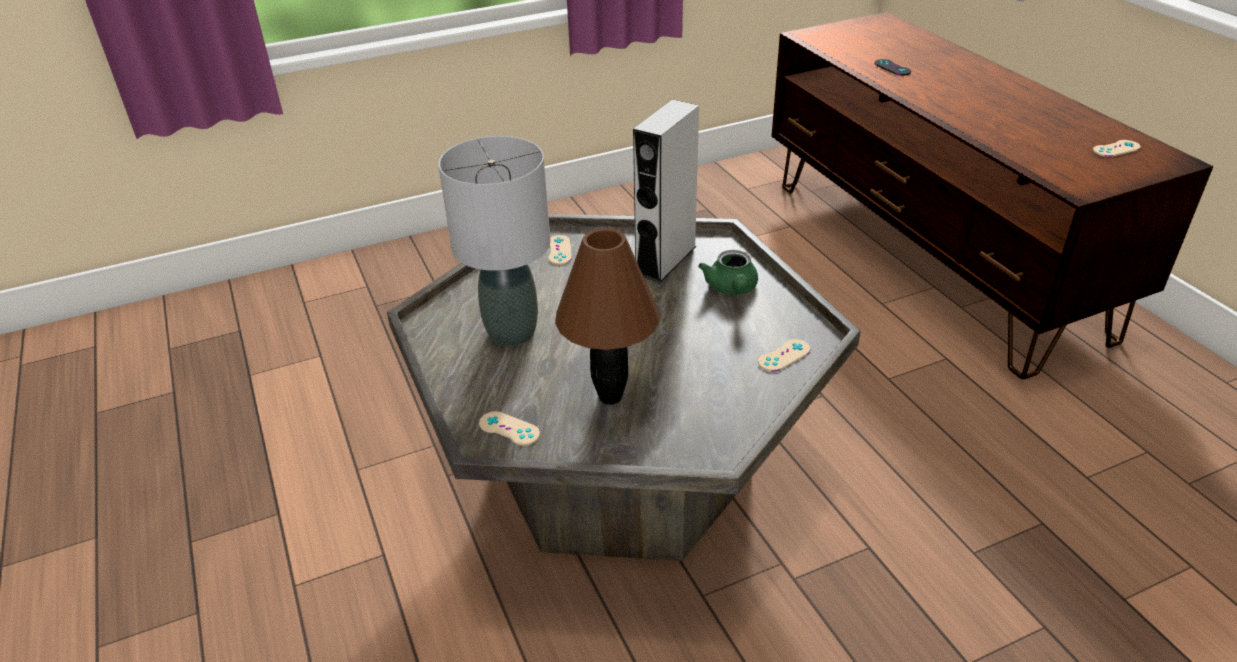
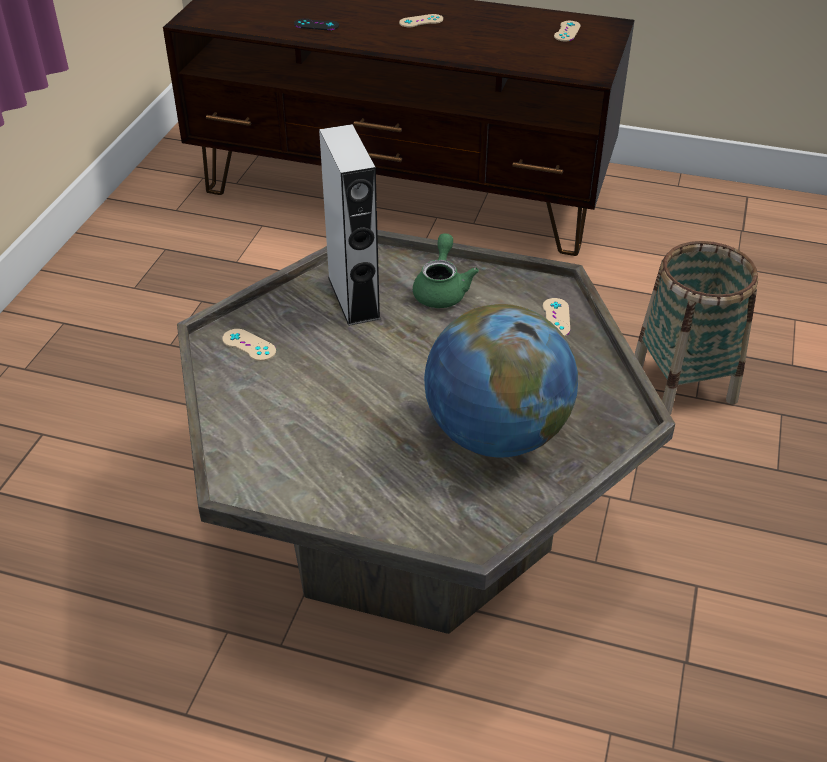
camera: 50 degrees left, 5 degrees up
grey table lamp [438,136,551,346] -> none
beige game controller [479,411,540,446] -> beige game controller moved to [399,14,443,27]
brown table lamp [555,227,659,405] -> globe [424,304,578,457]
green teapot [698,250,758,294] -> green teapot turned 120 degrees counterclockwise [413,233,479,308]
none -> basket [635,241,758,415]

